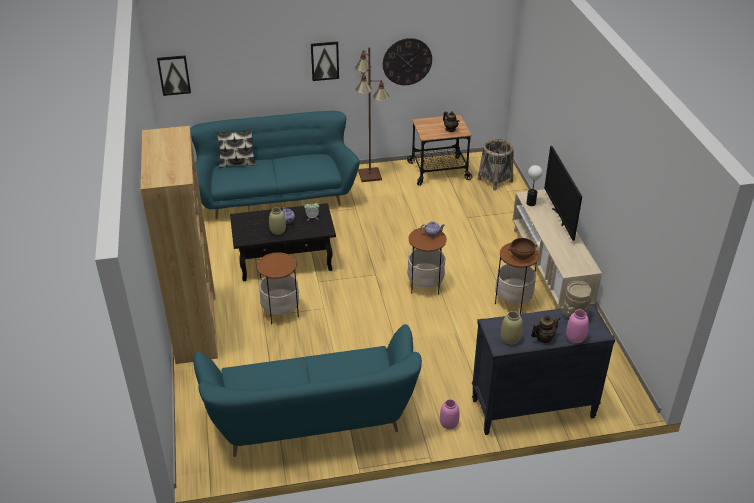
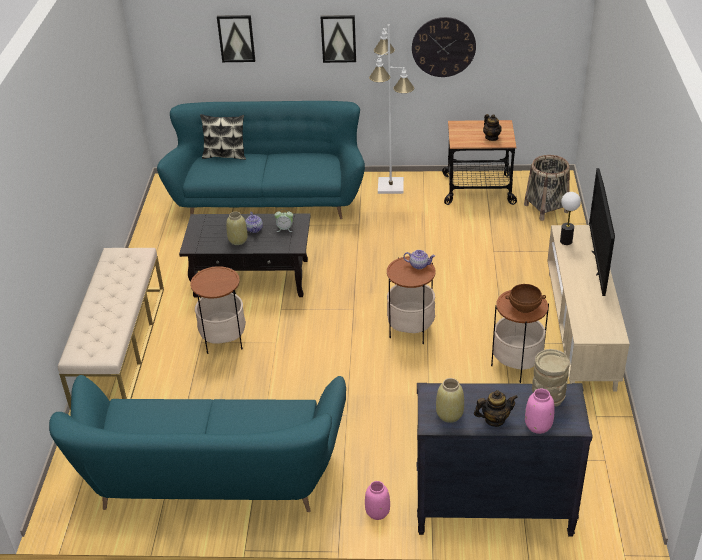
camera: 15 degrees right, 0 degrees up
brown bookcase [141,126,218,364] -> beige bench [58,248,164,410]
picture [157,55,191,96] -> picture moved to [217,15,255,62]
brown floor lamp [355,47,390,182] -> white floor lamp [369,24,414,194]

